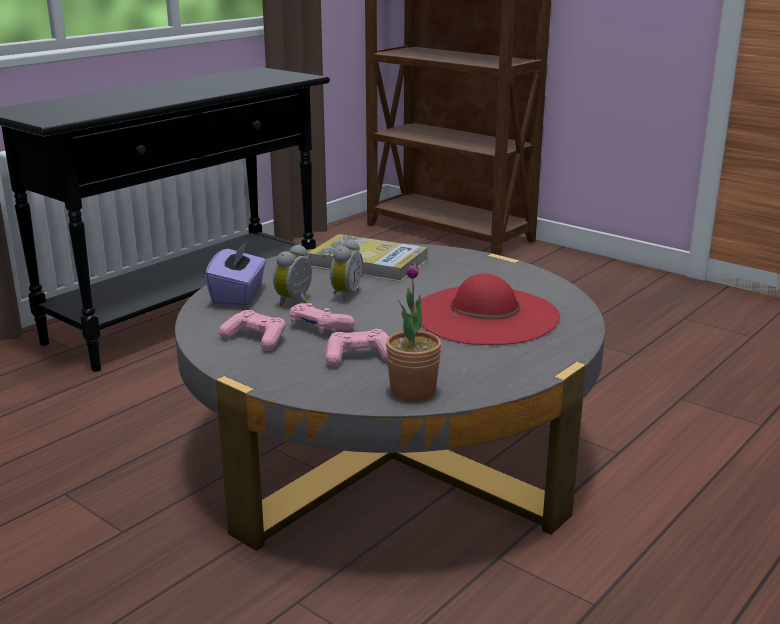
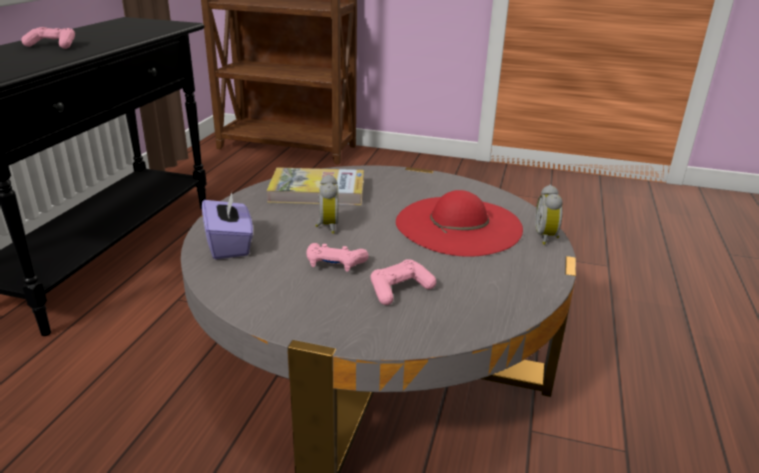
camera: 25 degrees left, 5 degrees up
pink game controller [219,310,286,351] -> pink game controller moved to [21,27,75,49]
alarm clock [273,244,312,307] -> alarm clock moved to [535,185,563,245]
potted plant [386,261,442,402] -> none

